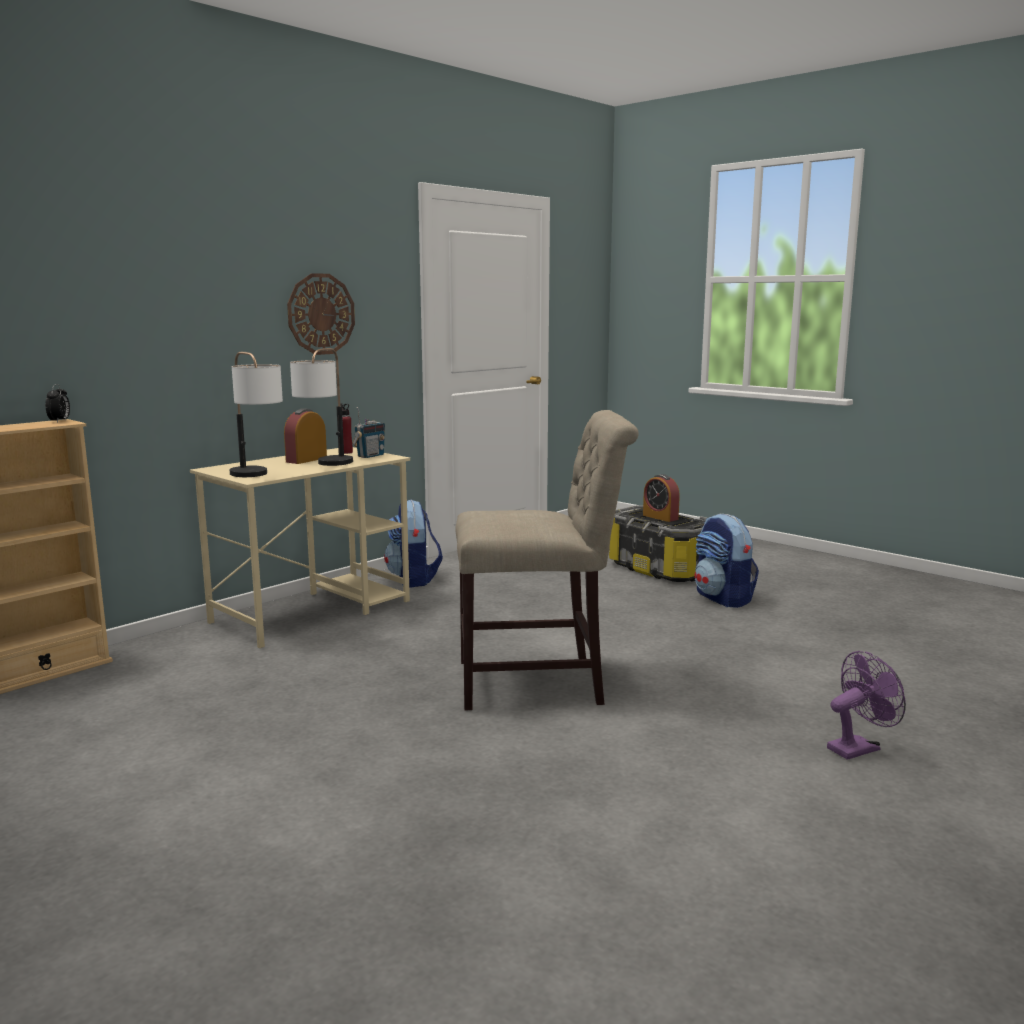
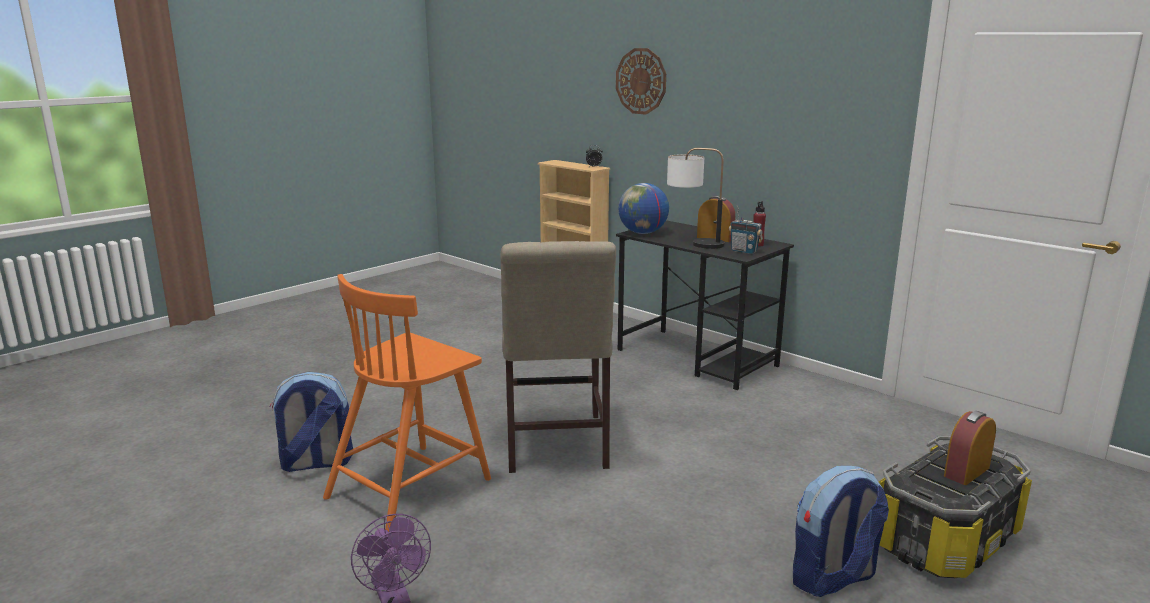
camera: 90 degrees right, 5 degrees up
beige desk [190,447,410,648] -> black desk [616,220,794,390]
table lamp [229,352,283,477] -> globe [618,183,669,234]
wall clock [287,273,355,355] -> wall clock moved to [616,48,666,115]
backpack [384,499,443,588] -> backpack moved to [270,372,353,472]
none -> orange chair [323,274,491,532]

